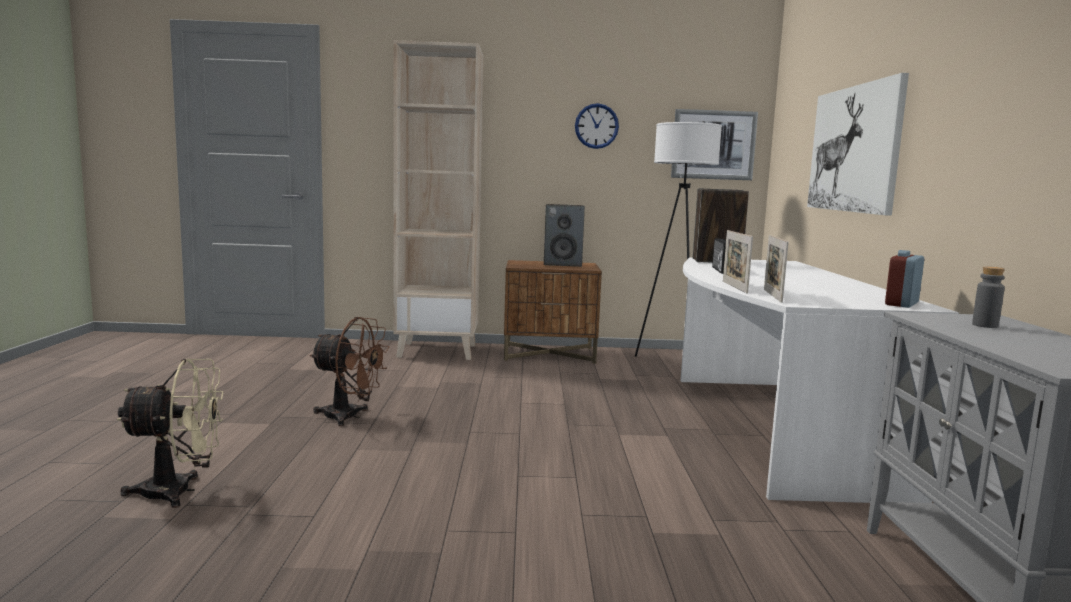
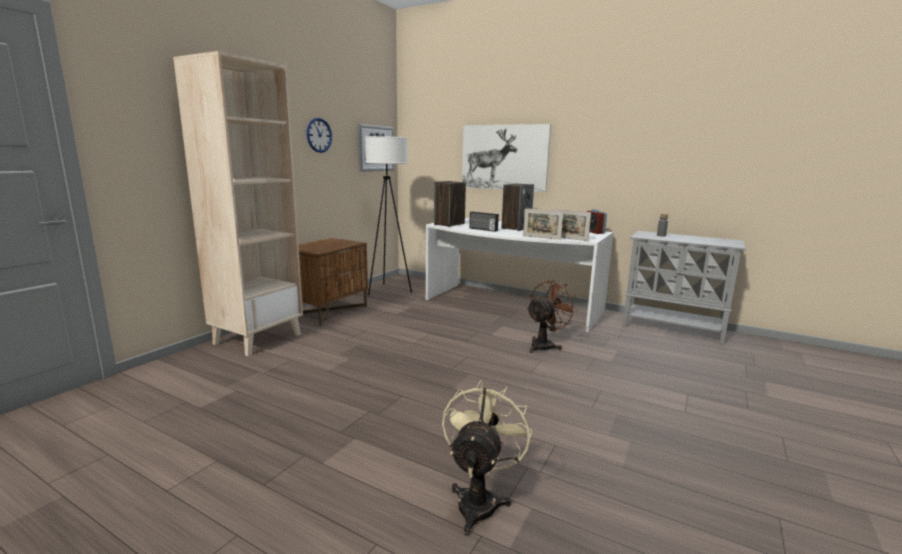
camera: 60 degrees left, 5 degrees up
brown fan [309,317,389,426] -> brown fan moved to [526,280,578,353]
speaker [544,204,585,267] -> speaker moved to [501,184,534,231]

